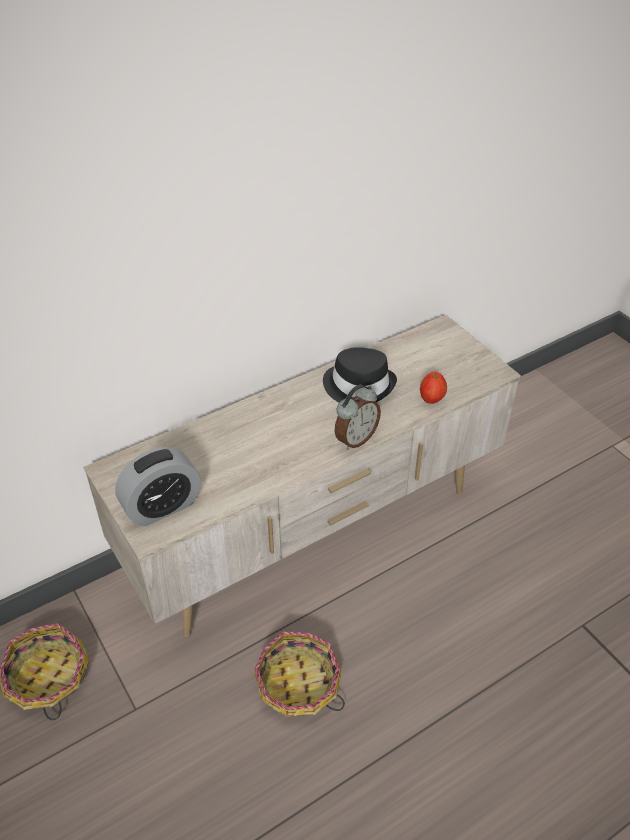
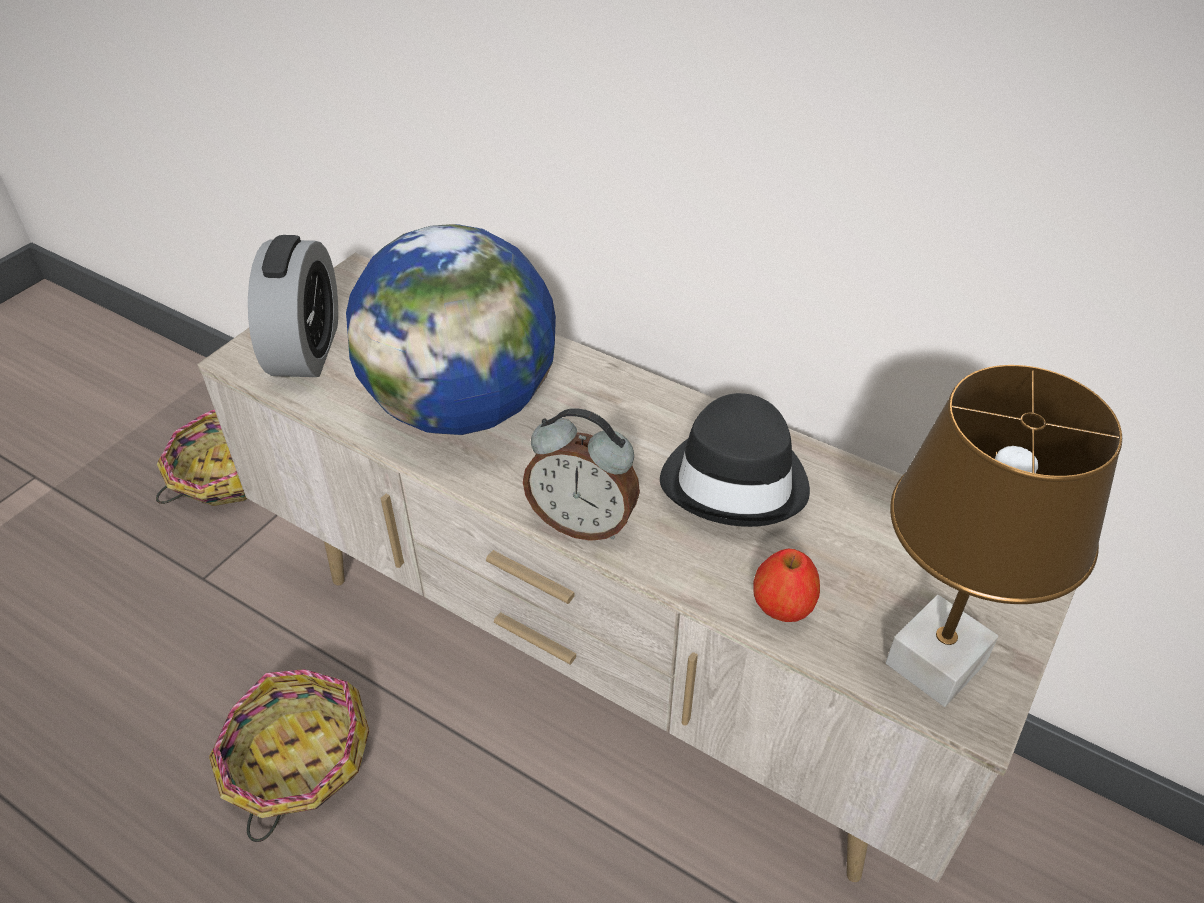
camera: 65 degrees right, 0 degrees up
alarm clock [115,447,201,526] -> alarm clock turned 120 degrees counterclockwise [248,235,338,377]
none -> globe [346,224,556,435]
none -> brown table lamp [886,365,1122,707]

